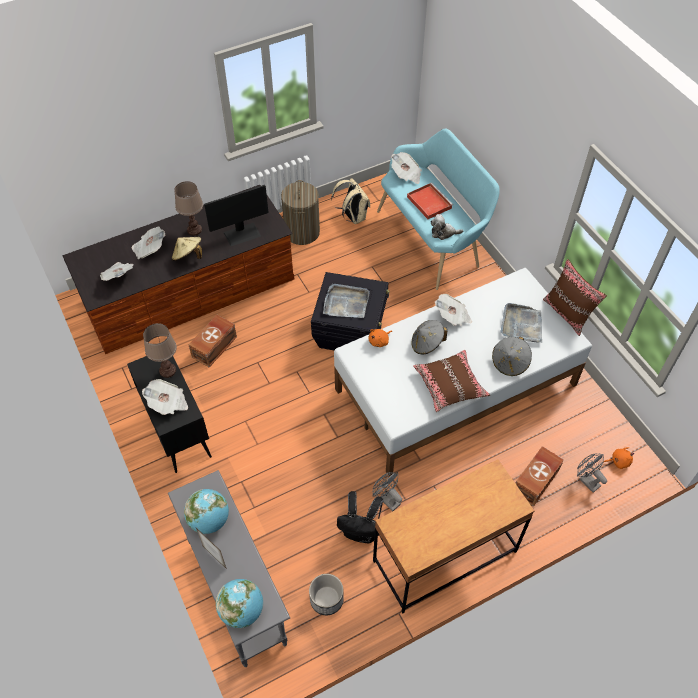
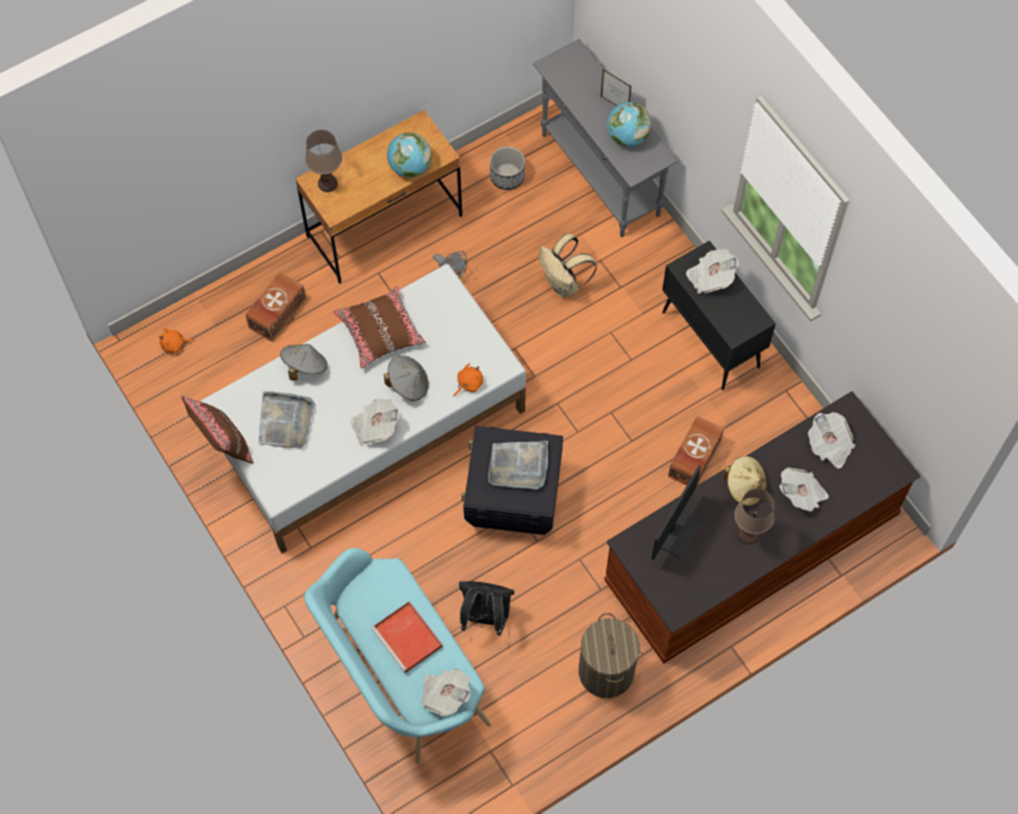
camera: 175 degrees right, 10 degrees up
brown table lamp [143,323,177,378] -> brown table lamp moved to [305,130,342,192]
monitor [204,185,269,246] -> monitor turned 150 degrees clockwise [651,465,702,560]
globe [216,579,263,628] -> globe moved to [387,132,432,178]
beige backpack [331,178,370,224] -> beige backpack moved to [539,234,597,298]
black backpack [337,491,384,543] -> black backpack moved to [459,581,515,636]
plush toy [431,214,463,240] -> none
grey fan [577,453,607,493] -> none

